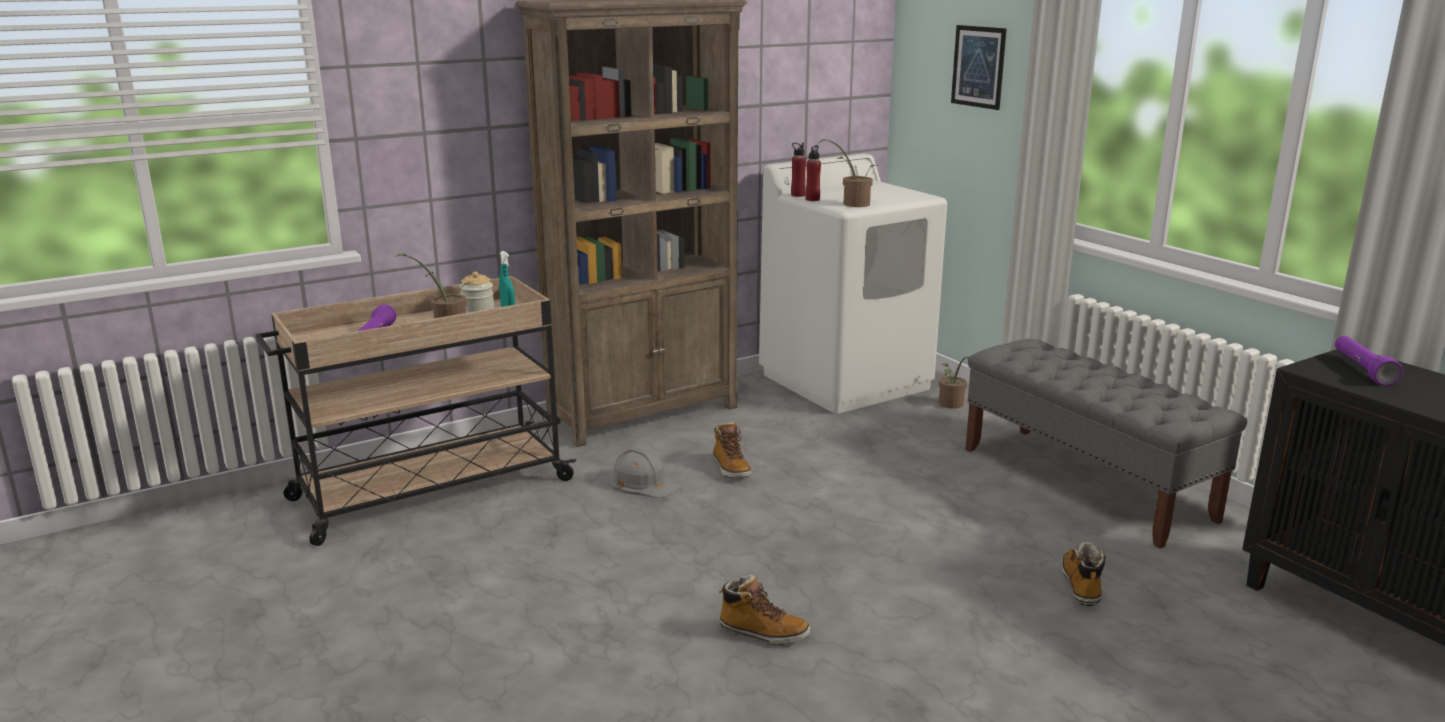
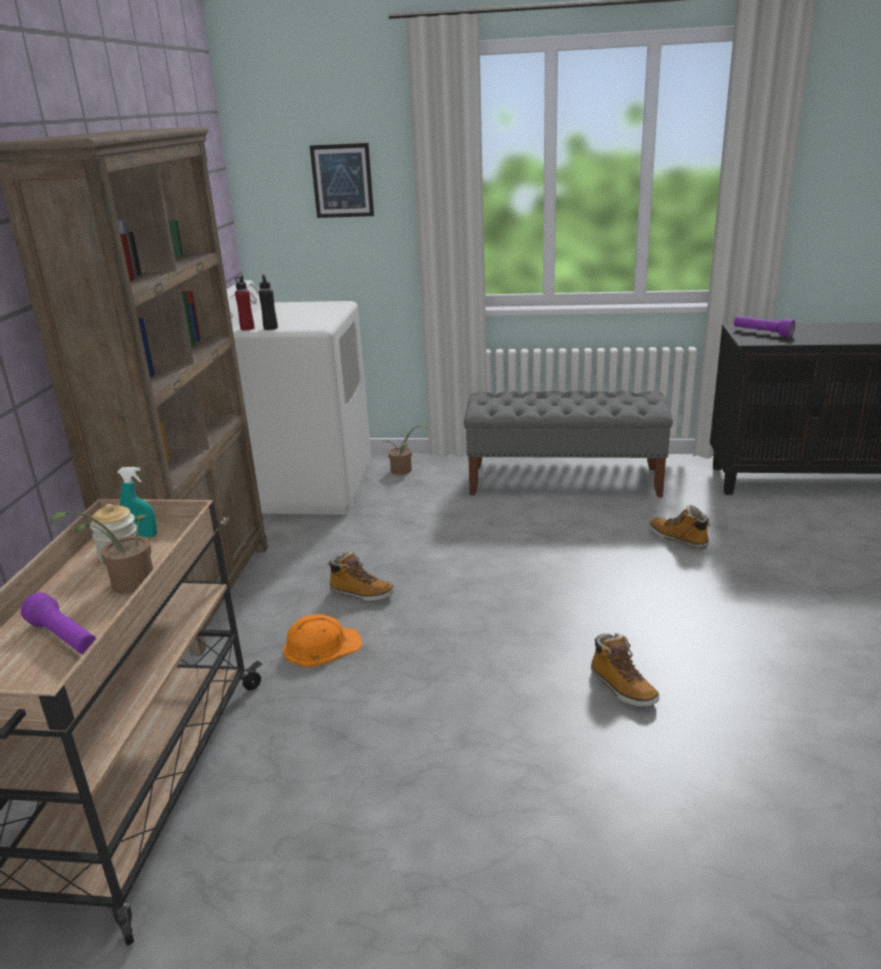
camera: 50 degrees left, 5 degrees up
grey hard hat [610,448,681,498] -> orange hard hat [283,614,362,667]
boot [719,575,810,646] -> boot turned 90 degrees clockwise [591,633,659,706]
red bottle [806,145,821,201] -> black bottle [259,274,278,330]
potted plant [819,139,879,207] -> none

